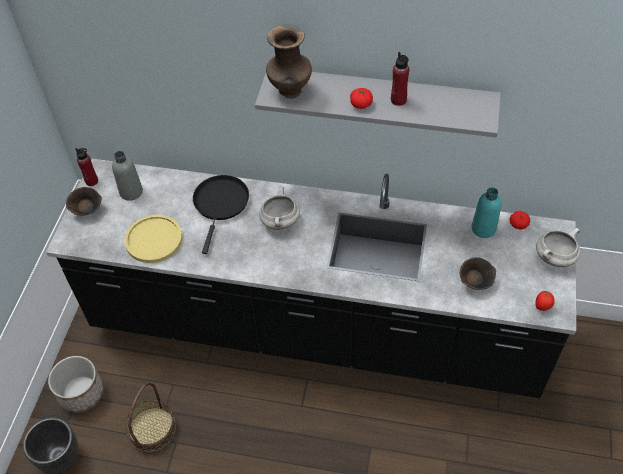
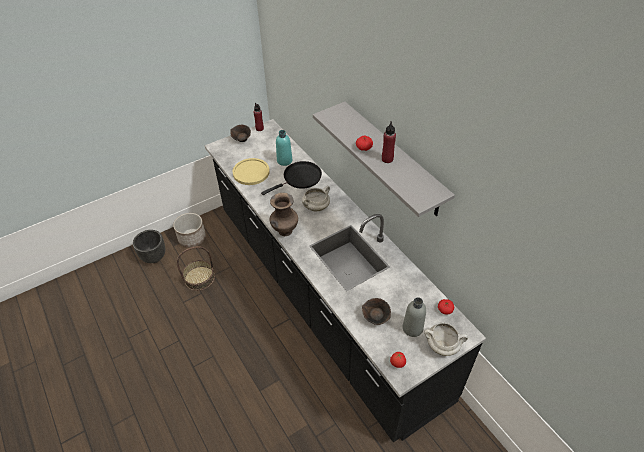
camera: 45 degrees right, 5 degrees down
grey bottle [112,151,143,201] -> grey bottle moved to [403,297,426,337]
brown vase [266,24,312,99] -> brown vase moved to [270,193,298,236]
turquoise bottle [472,187,501,238] -> turquoise bottle moved to [276,130,292,166]

